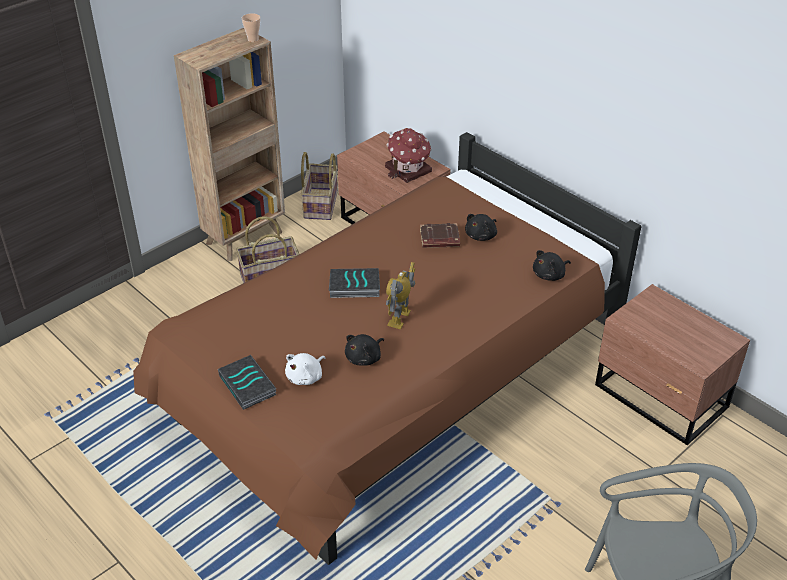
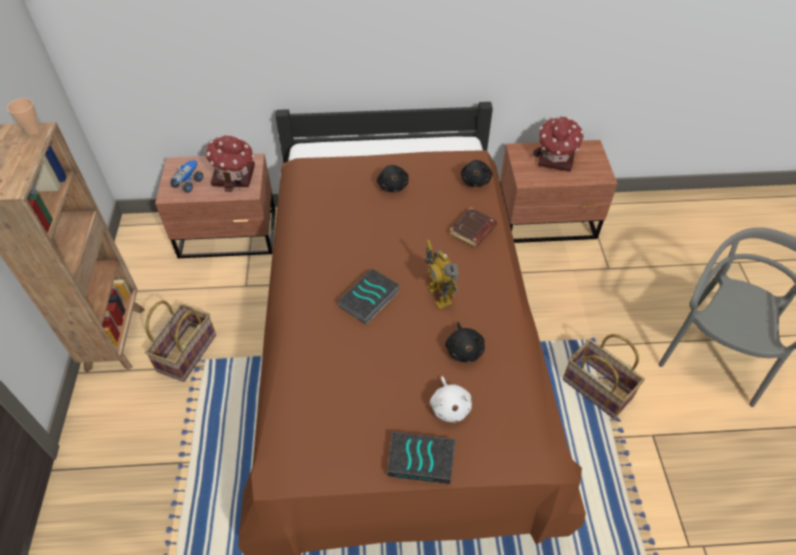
camera: 50 degrees left, 10 degrees up
basket [301,152,338,220] -> basket moved to [563,334,645,419]
brown book [420,223,460,248] -> brown book moved to [449,207,497,247]
none -> toy truck [170,160,203,193]
none -> toy house [533,116,583,172]

